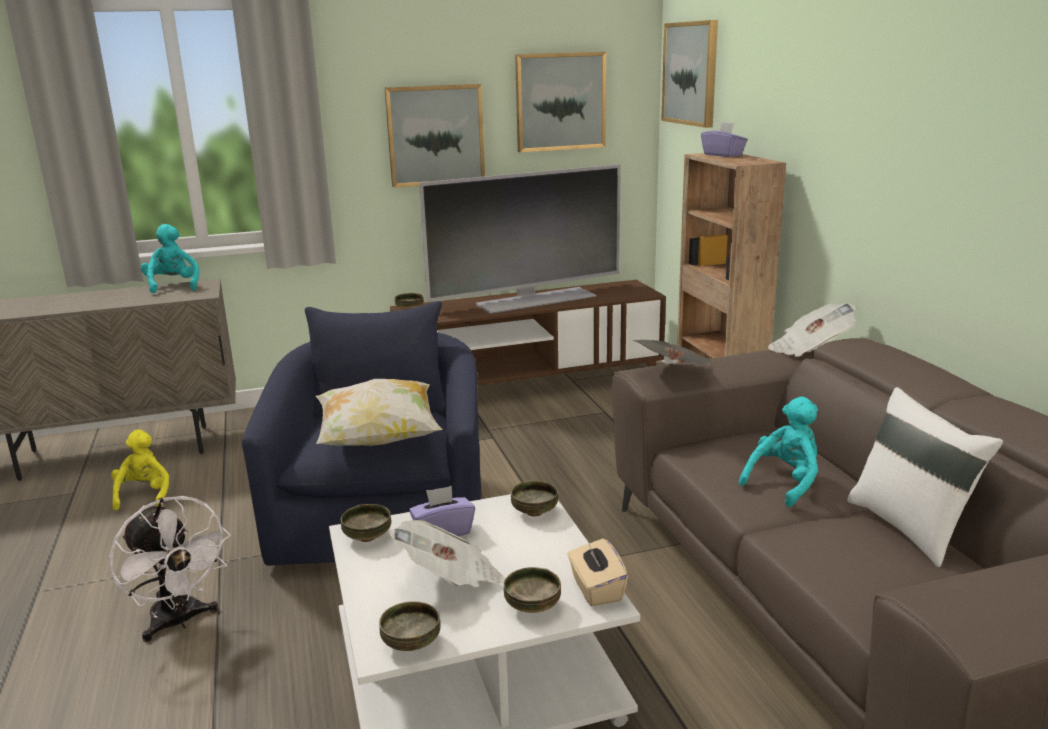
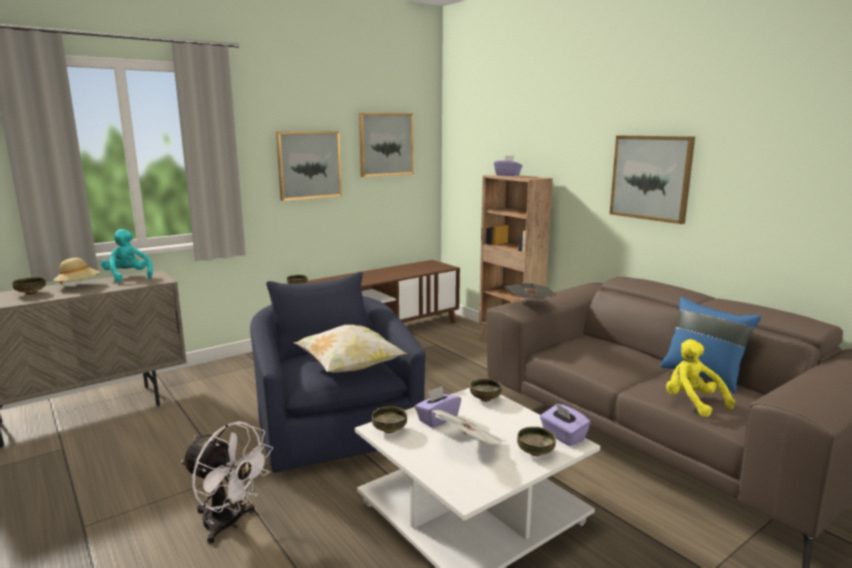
camera: 20 degrees left, 5 degrees down
yellow plush toy [111,430,169,510] -> yellow plush toy moved to [666,339,735,417]
bowl [379,601,440,651] -> bowl moved to [12,277,46,295]
television [419,164,621,314] -> none
beige tissue box [567,538,628,606] -> purple tissue box [540,403,591,446]
picture [661,20,718,128] -> picture moved to [610,136,695,224]
turquoise plush toy [739,397,818,507] -> none
newspaper [768,303,857,357] -> none
white pillow [847,387,1003,567] -> blue pillow [660,296,761,393]
none -> beige hat [53,258,100,285]

